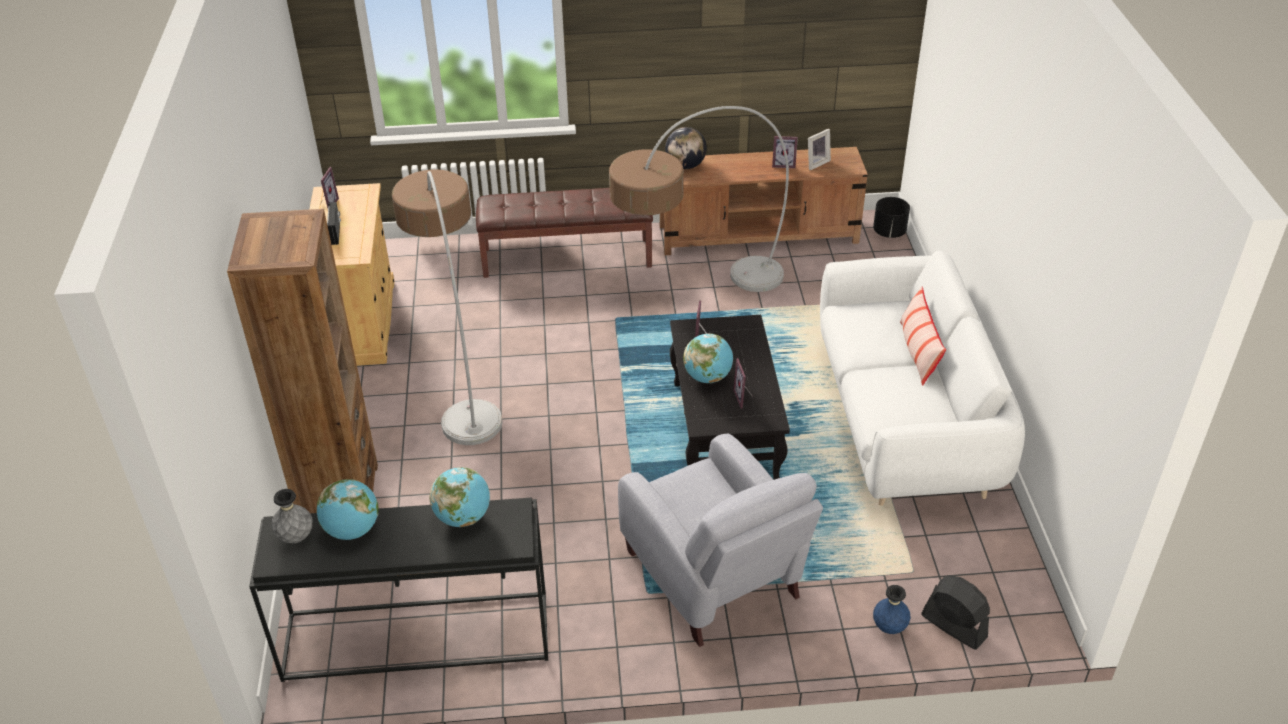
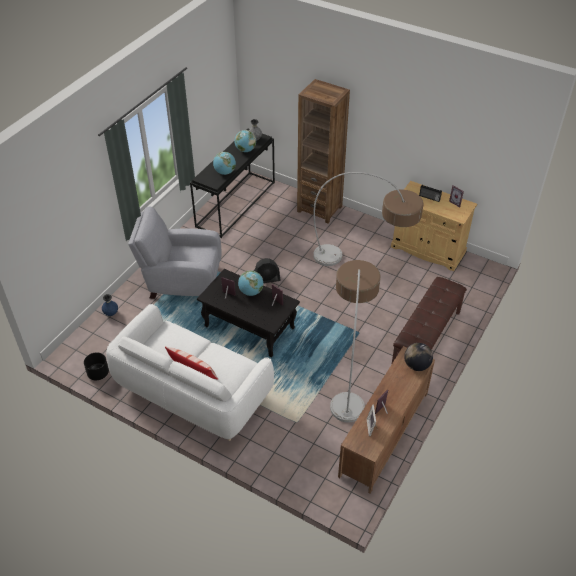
camera: 125 degrees right, 5 degrees up
black planter [873,197,910,238] -> black planter moved to [84,353,109,380]
black fan [921,575,990,650] -> black fan moved to [254,258,280,283]

